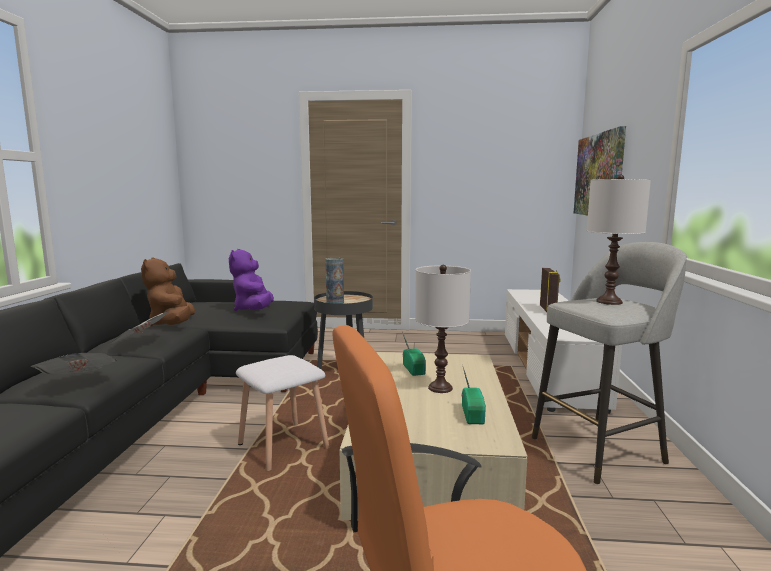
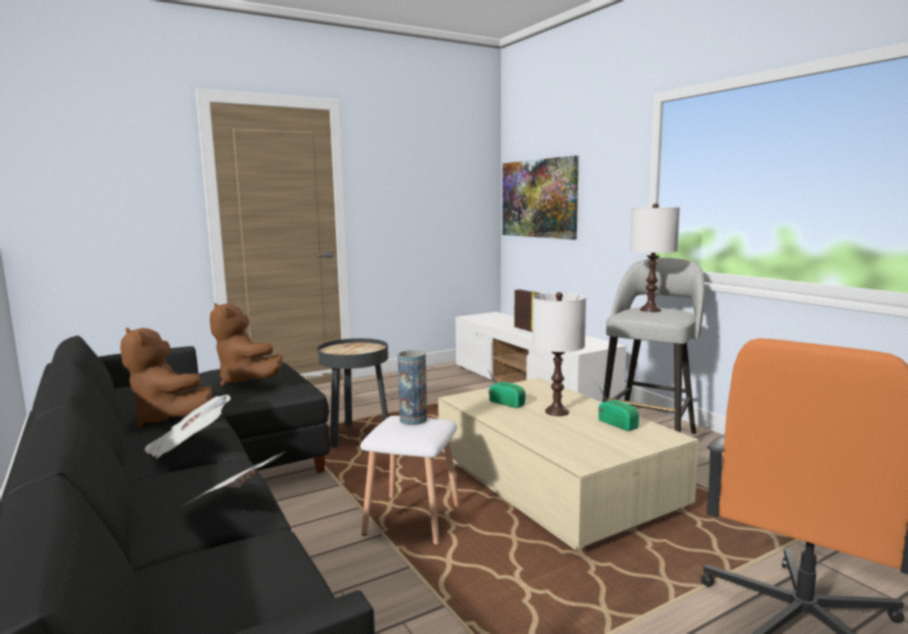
camera: 35 degrees left, 0 degrees up
purple plush toy [229,249,274,311] -> brown plush toy [210,303,283,387]
vase [325,258,344,304] -> vase moved to [398,350,427,425]

